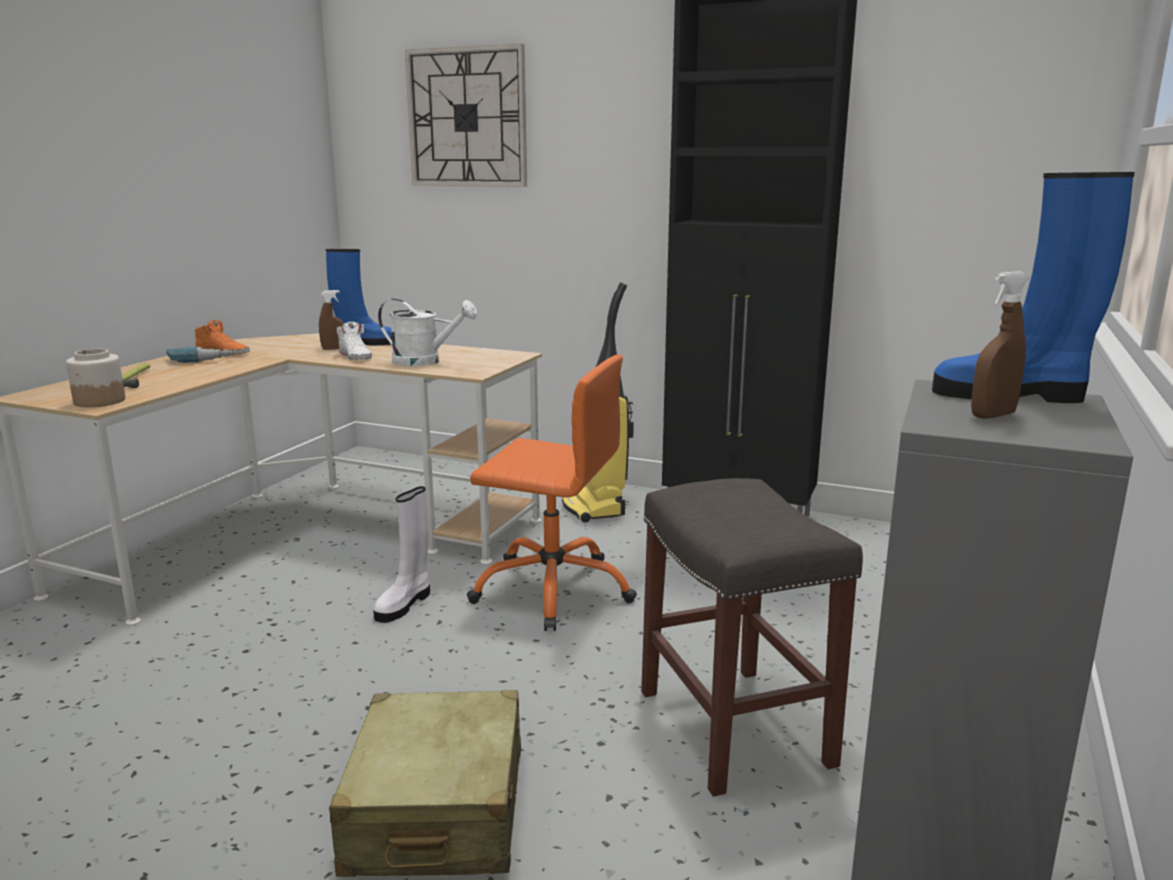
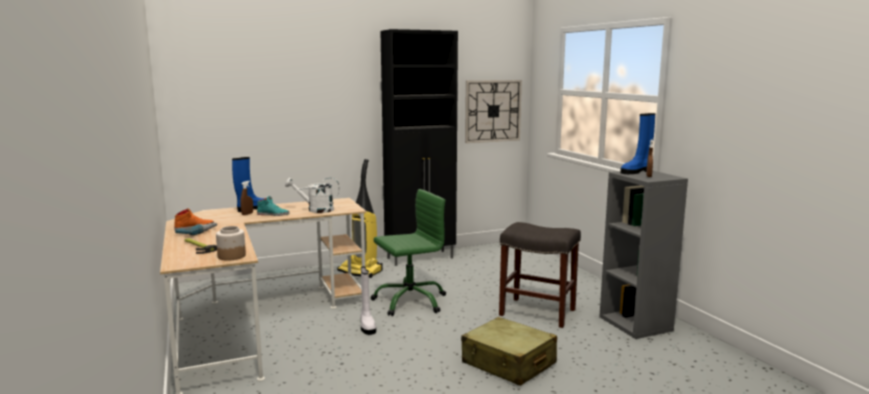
camera: 45 degrees left, 5 degrees down
white shoe [337,322,372,360] -> turquoise shoe [257,196,289,216]
white watering can [378,298,478,367] -> white watering can turned 150 degrees counterclockwise [285,178,339,213]
wall clock [405,43,527,187] -> wall clock moved to [465,80,522,143]
orange office chair [467,355,637,631] -> green office chair [371,189,446,316]

